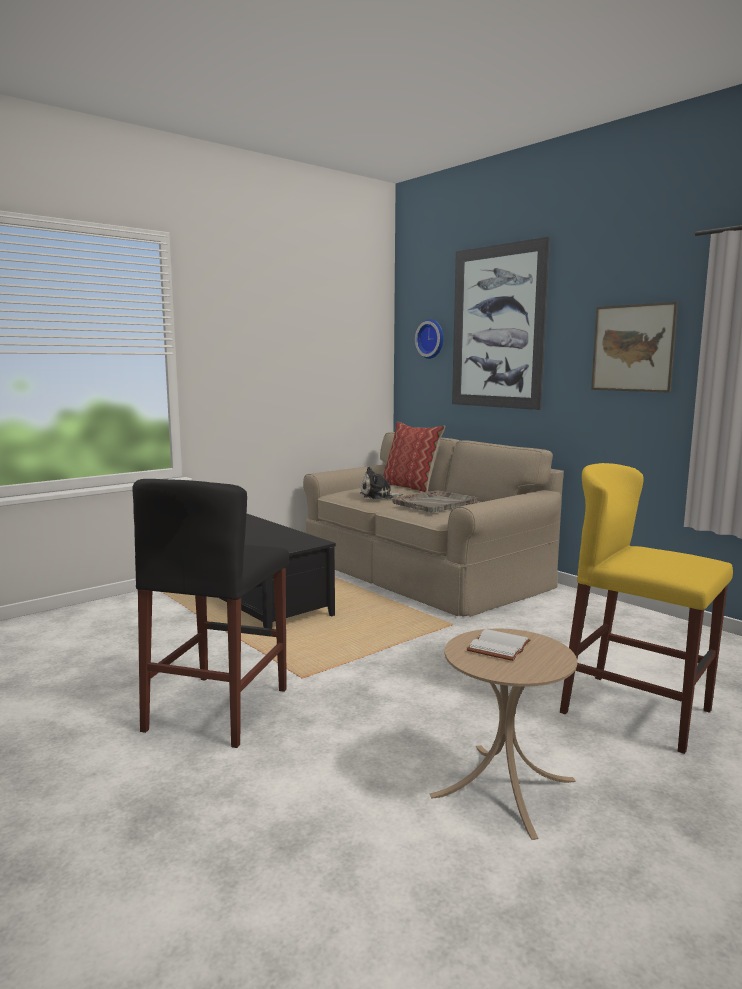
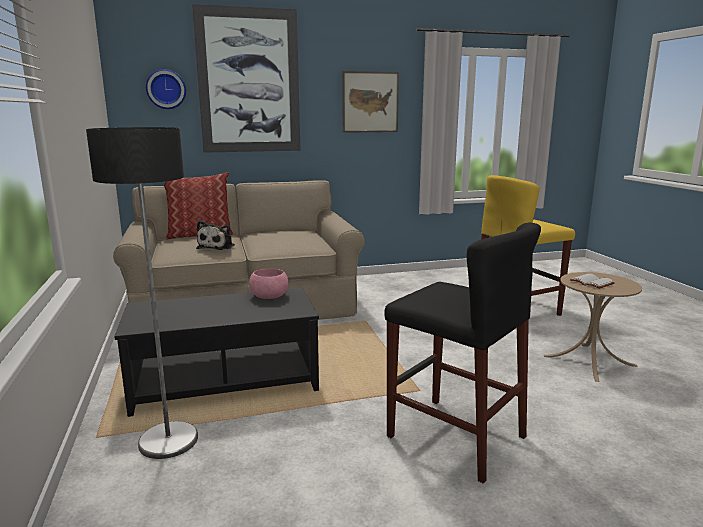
camera: 65 degrees left, 5 degrees up
grey tray [392,490,478,513] -> none
none -> floor lamp [86,127,198,459]
none -> pink bowl [249,269,288,299]

